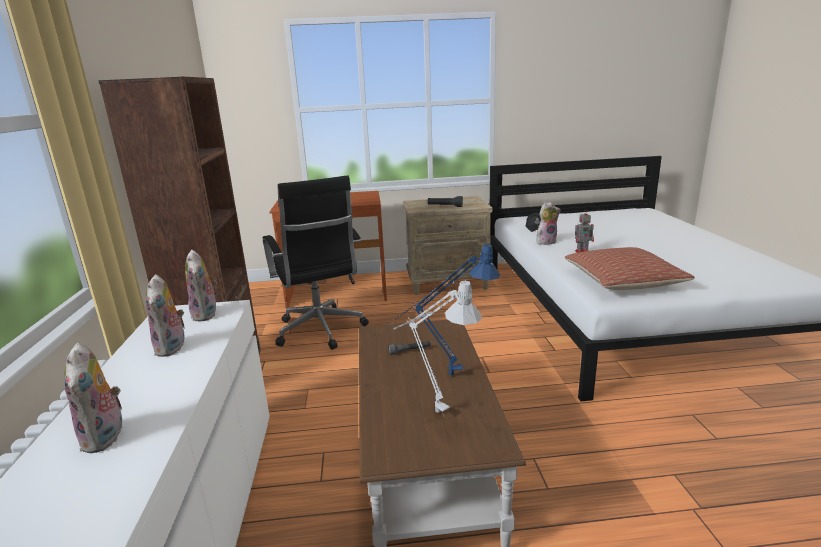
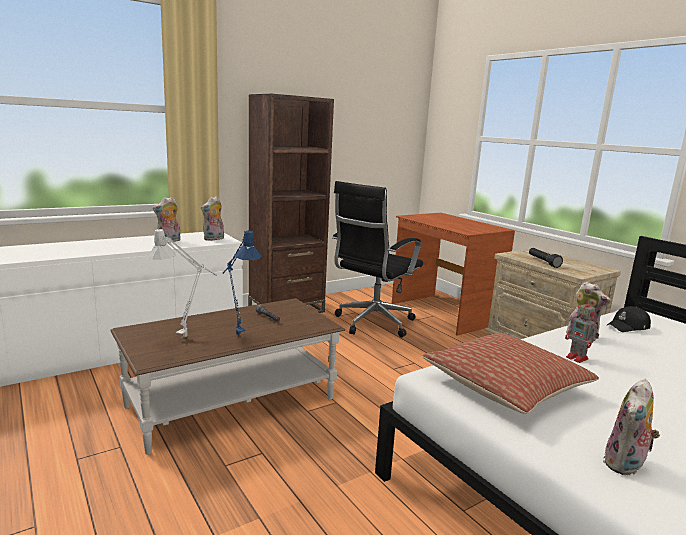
camera: 60 degrees right, 5 degrees down
plush toy [65,343,123,453] -> plush toy moved to [603,379,660,475]

